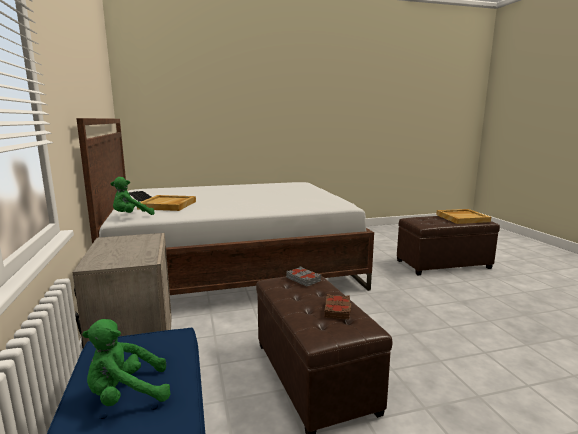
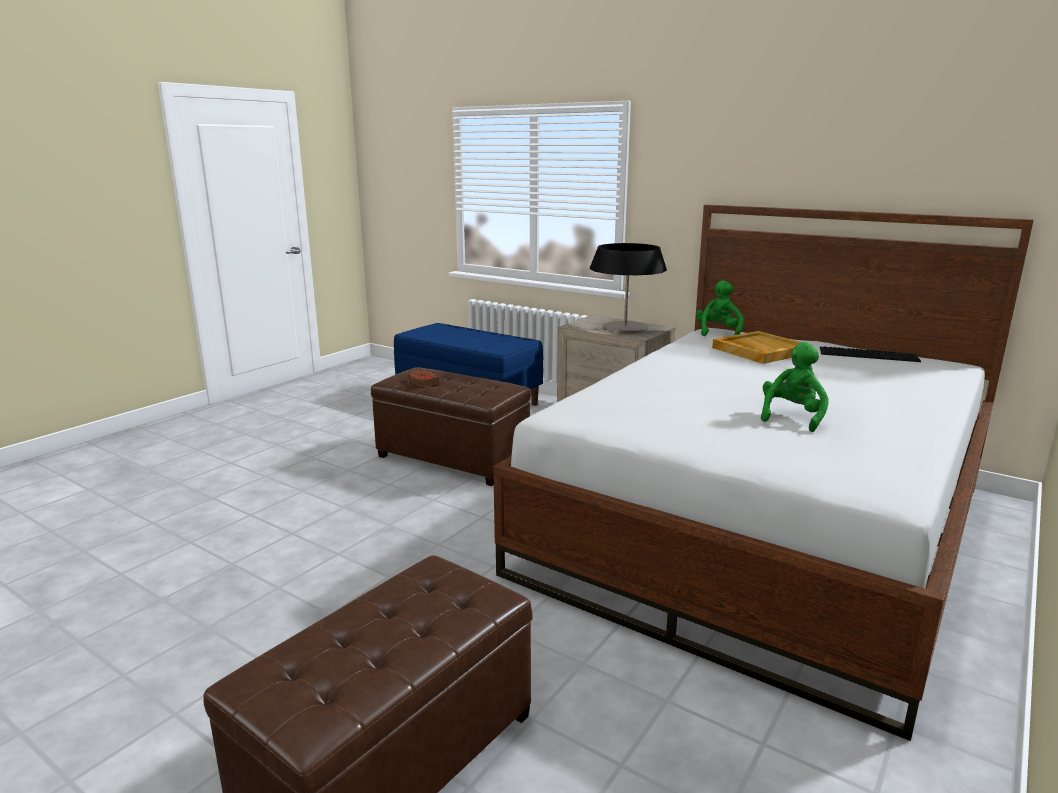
camera: 140 degrees right, 5 degrees up
green plush toy [82,319,171,406] -> green plush toy moved to [761,342,829,432]
grey book [286,266,321,286] -> none
beige tray [436,209,491,224] -> none
none -> table lamp [590,243,667,333]

